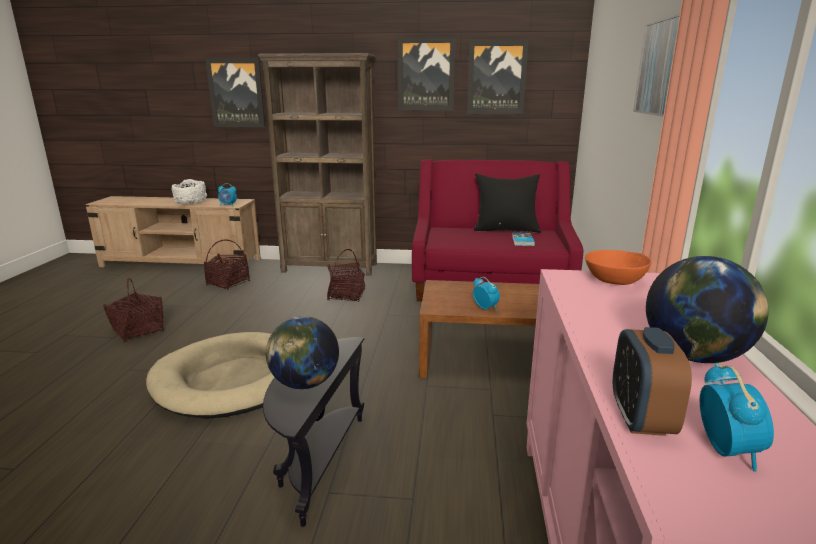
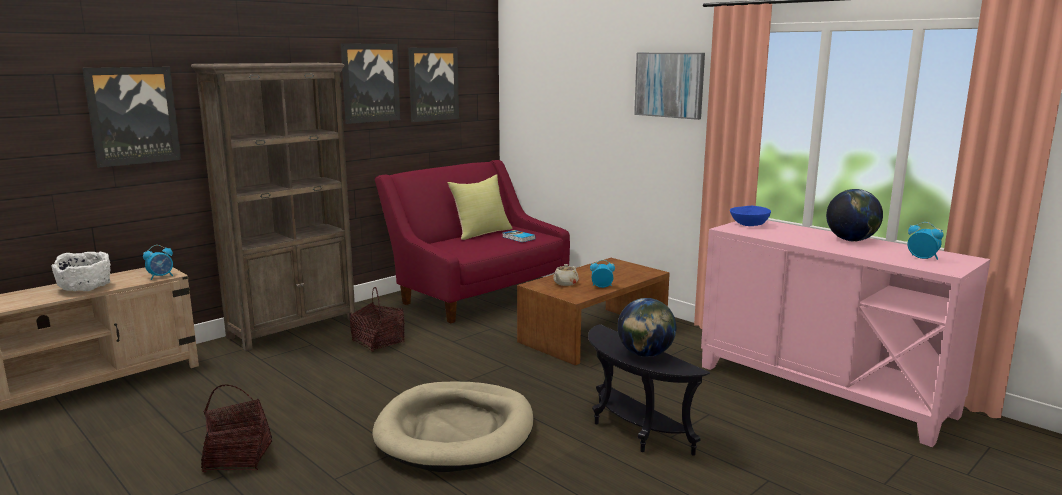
camera: 50 degrees left, 5 degrees down
basket [204,240,250,290] -> none
black pillow [473,174,541,233] -> yellow pillow [448,174,513,240]
orange bowl [585,250,651,285] -> blue bowl [730,206,771,226]
alarm clock [613,327,692,436] -> none
none -> beige teapot [553,264,579,286]

